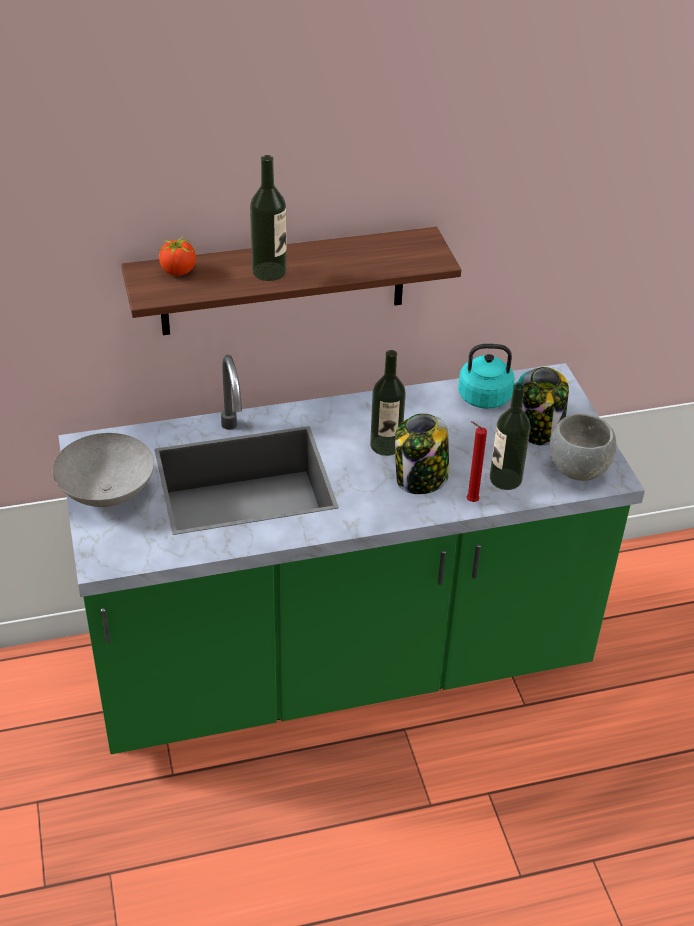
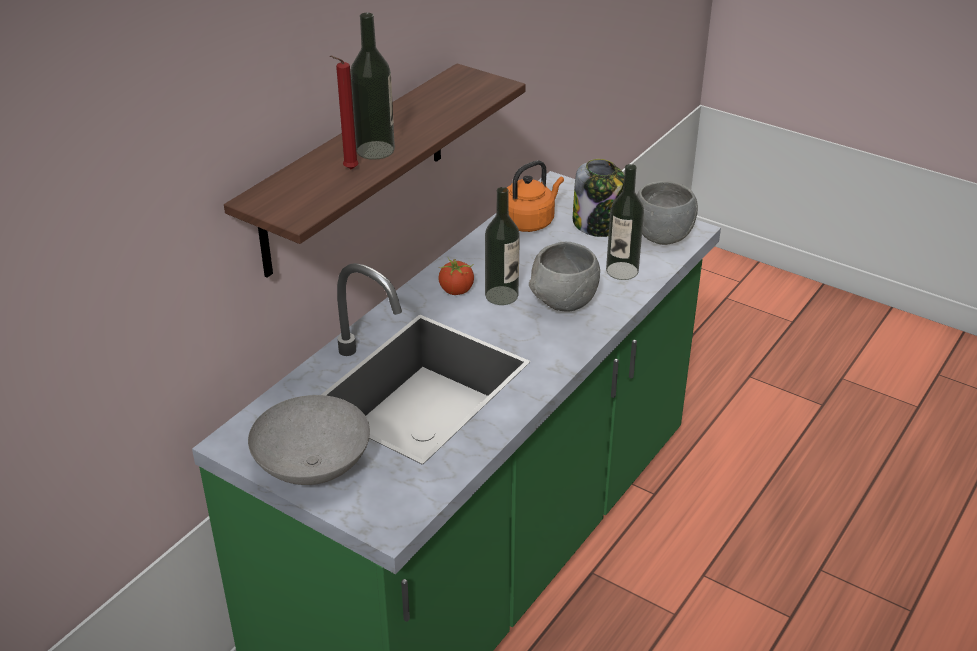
camera: 40 degrees left, 5 degrees down
tomato [158,236,196,276] -> tomato moved to [438,258,474,295]
jar [395,413,449,494] -> grey bowl [529,242,600,312]
turquoise kettle [458,344,531,409] -> orange kettle [507,160,564,232]
red candle [467,421,487,502] -> red candle moved to [330,56,359,169]

